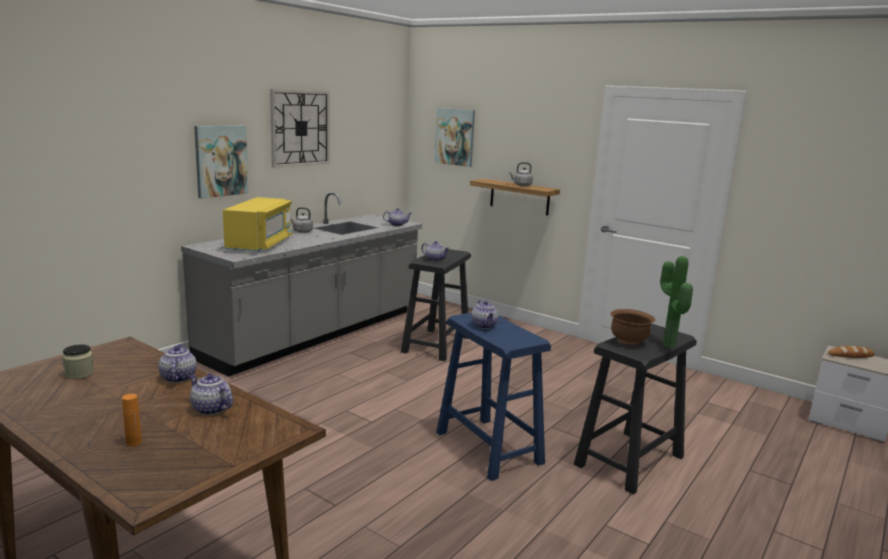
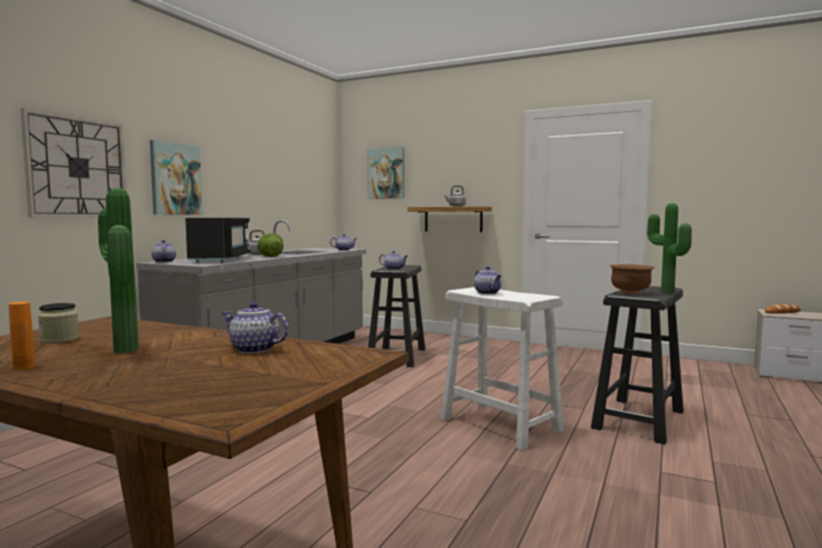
camera: 10 degrees left, 10 degrees down
orange bottle [122,394,142,446] -> orange bottle moved to [9,302,35,370]
teapot [158,344,197,383] -> teapot moved to [151,240,176,262]
yellow microwave [223,197,292,252] -> black microwave [185,218,251,262]
wall clock [270,89,330,168] -> wall clock moved to [21,108,126,218]
blue stool [436,313,551,481] -> white stool [441,287,564,451]
none -> potted plant [98,188,139,353]
none -> lettuce [257,233,283,257]

